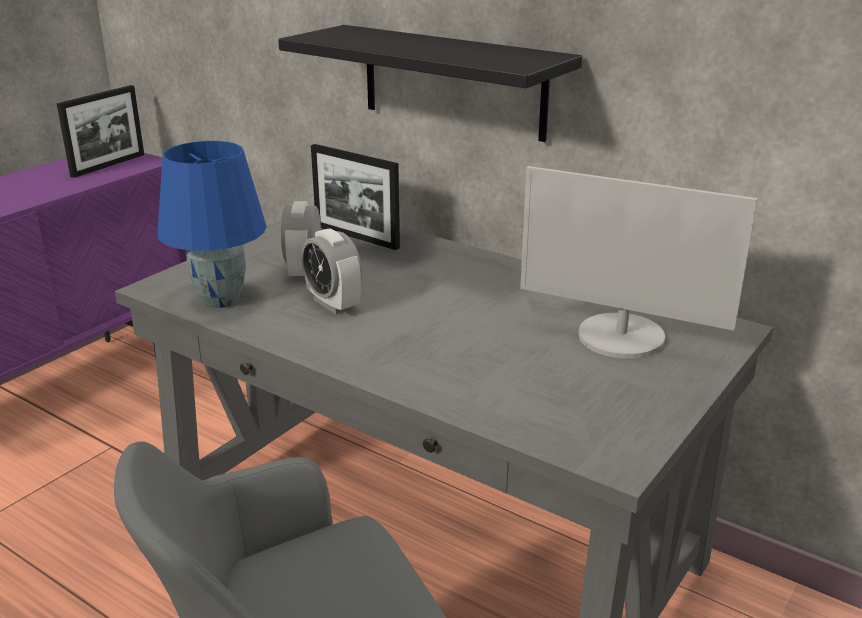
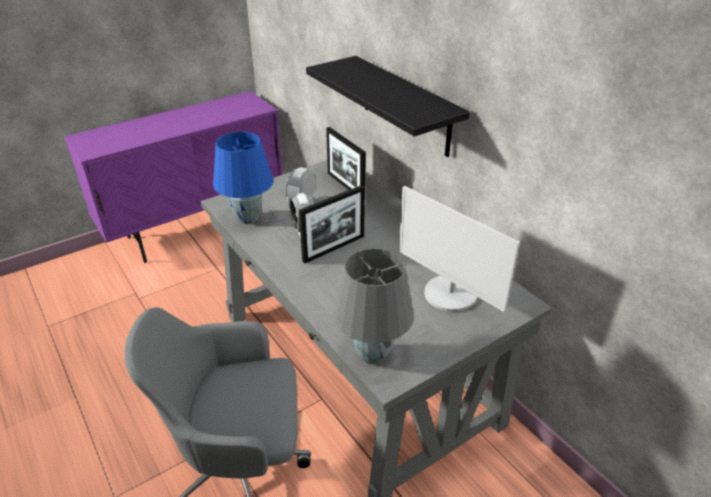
camera: 20 degrees right, 10 degrees up
picture frame [57,85,144,178] -> picture frame moved to [299,185,365,263]
none -> grey table lamp [333,248,414,364]

